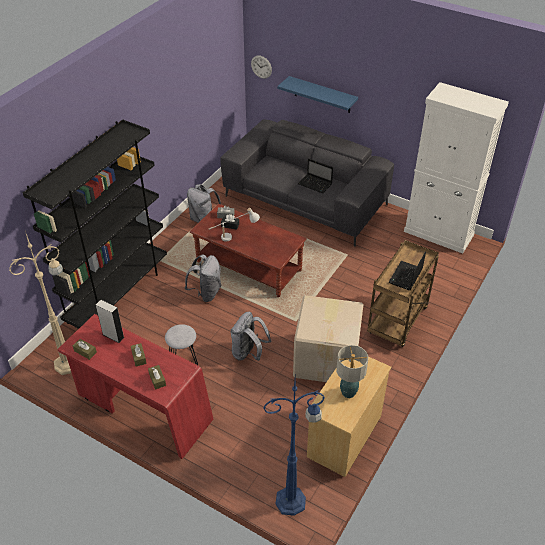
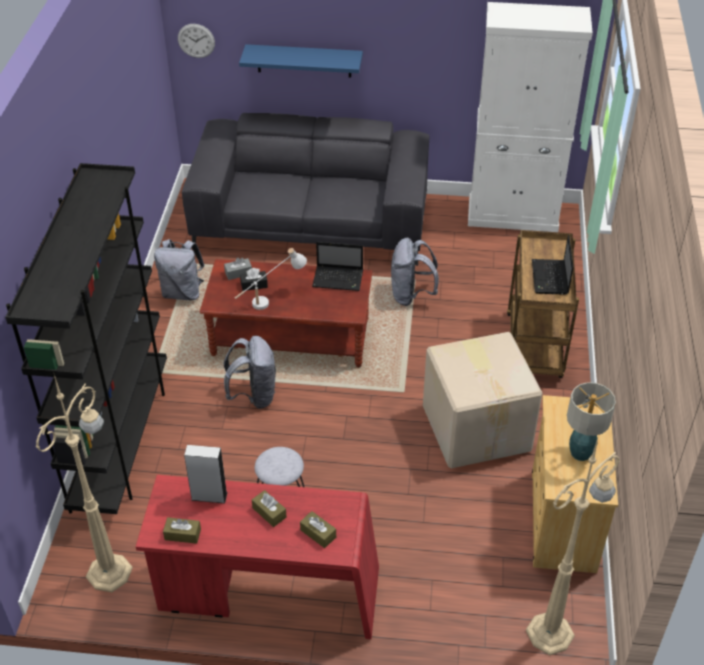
camera: 25 degrees left, 0 degrees up
grey backpack [230,312,271,361] -> grey backpack moved to [391,238,439,306]
blue floor lamp [263,377,325,516] -> beige floor lamp [526,438,620,655]
laptop [298,158,333,193] -> laptop moved to [312,242,363,291]

